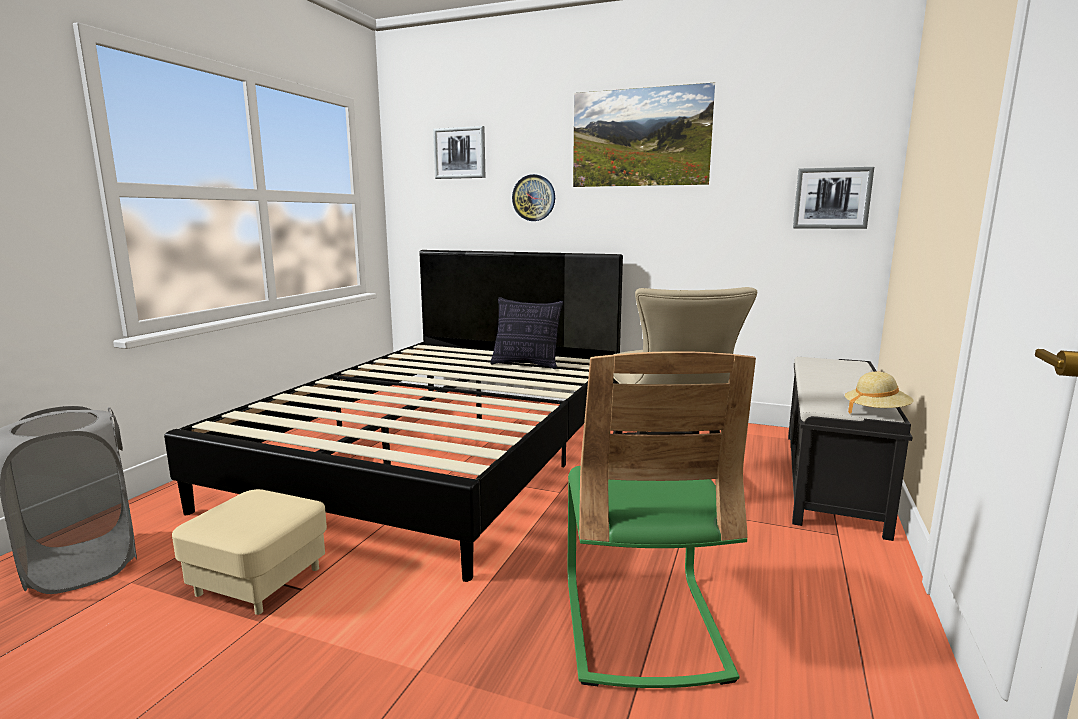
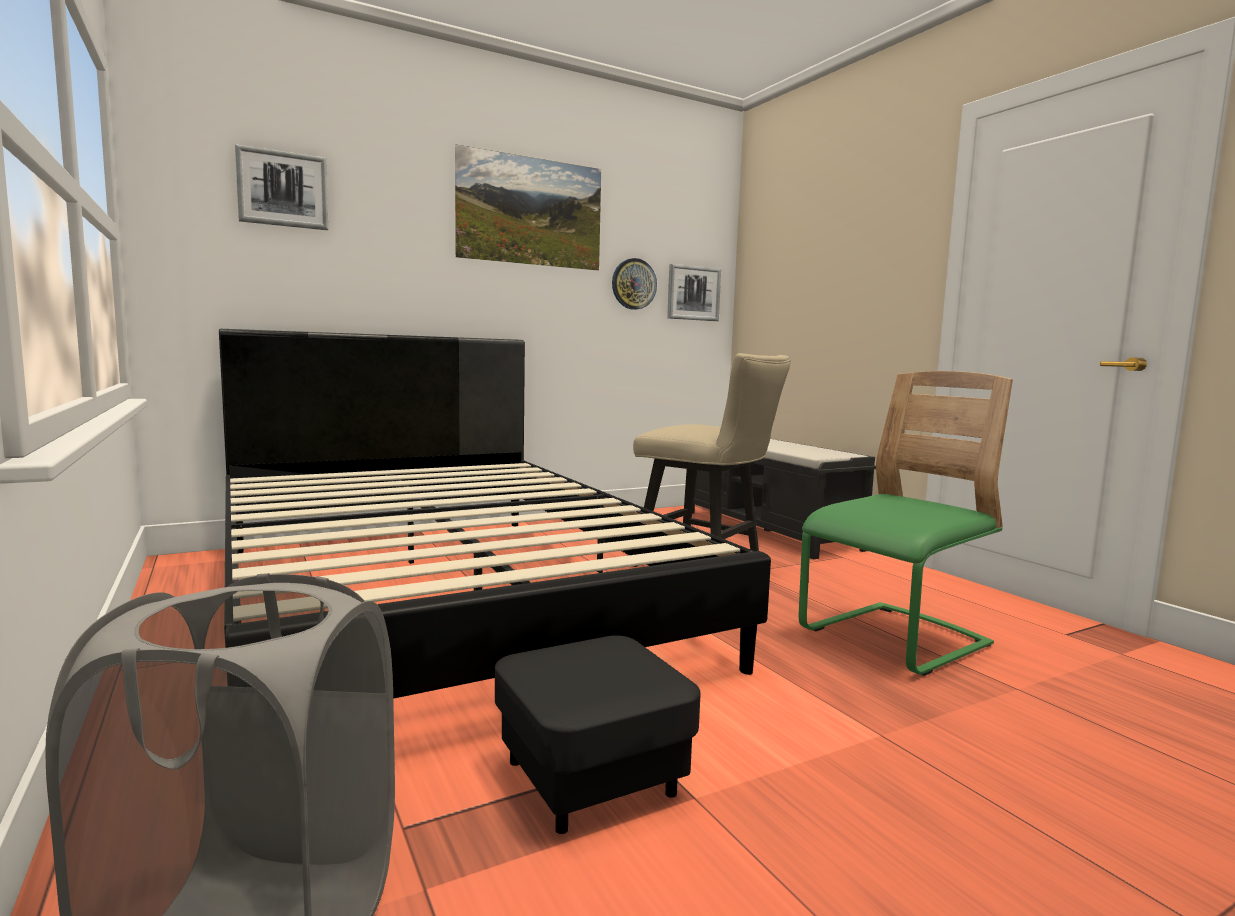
camera: 50 degrees left, 5 degrees down
beige ottoman [172,489,327,615] -> black ottoman [495,635,701,834]
pillow [490,297,563,369] -> none
wall clock [512,174,555,221] -> wall clock moved to [612,258,657,310]
green chair [568,351,756,688] -> green chair turned 75 degrees counterclockwise [798,371,1013,676]
beige hat [845,372,914,414] -> none

